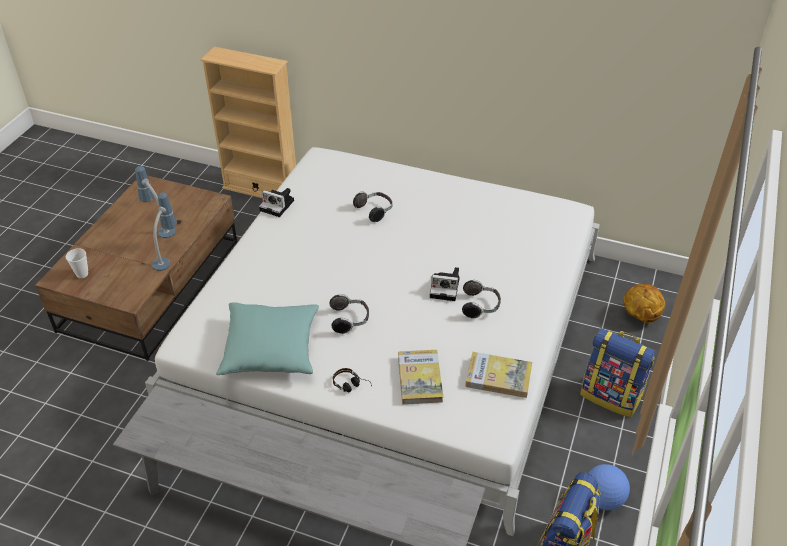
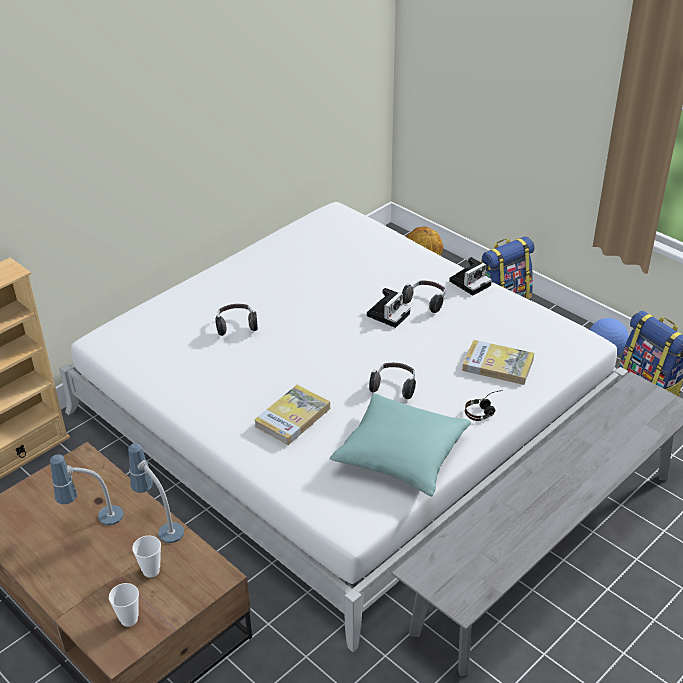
camera: 65 degrees left, 5 degrees down
camera [259,188,294,217] -> camera moved to [449,257,492,296]
book [465,352,532,398] -> book moved to [254,385,330,445]
none -> cup [132,536,161,578]

